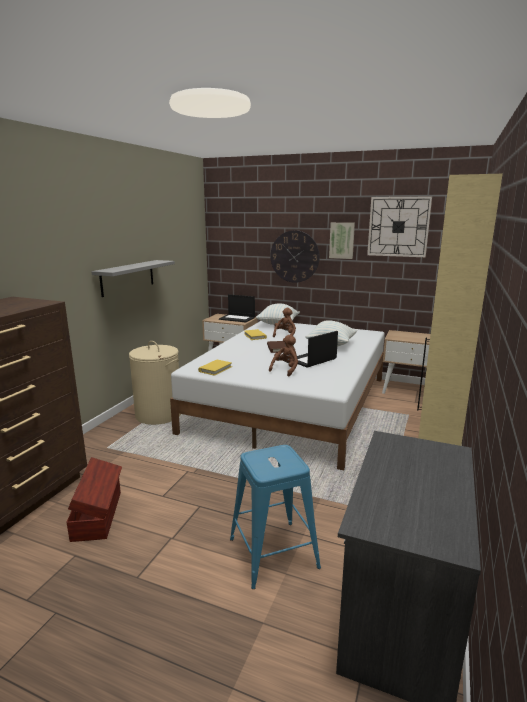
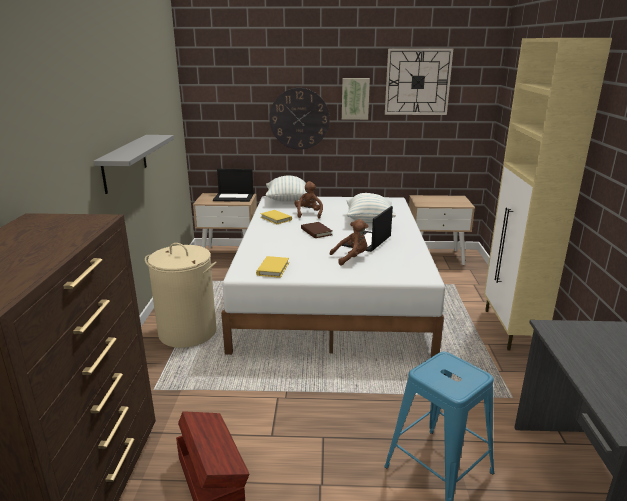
camera: 20 degrees left, 5 degrees up
brown plush toy [269,335,298,376] -> brown plush toy turned 60 degrees clockwise [330,219,369,266]

